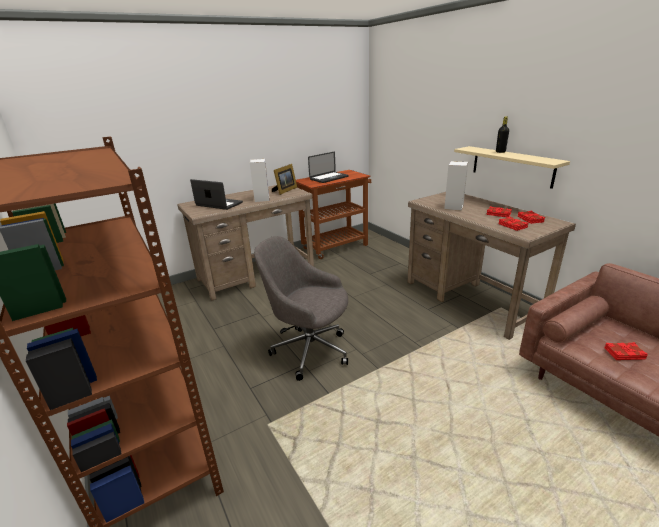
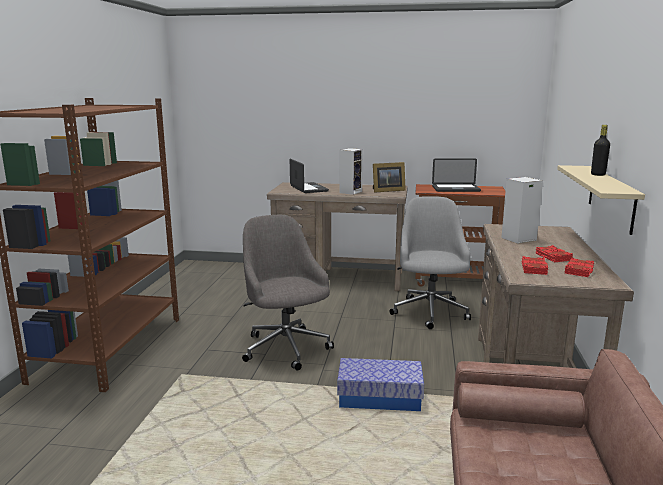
camera: 40 degrees right, 10 degrees down
red book [605,342,648,360] -> none
none -> storage box [337,358,424,411]
none -> grey office chair [389,196,471,329]

